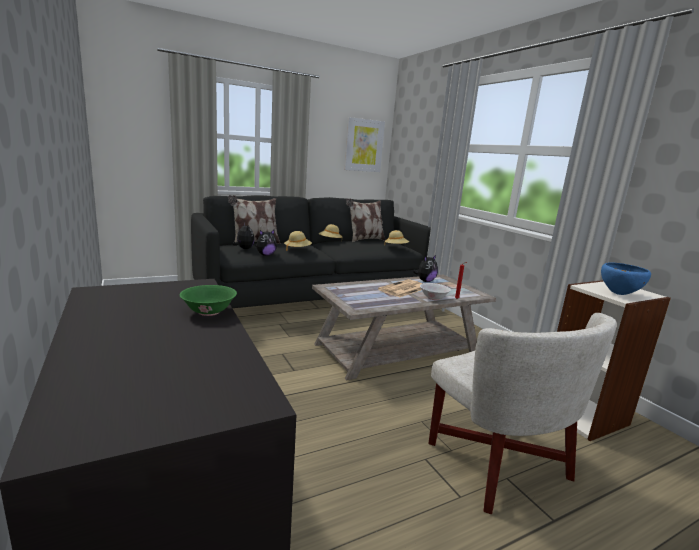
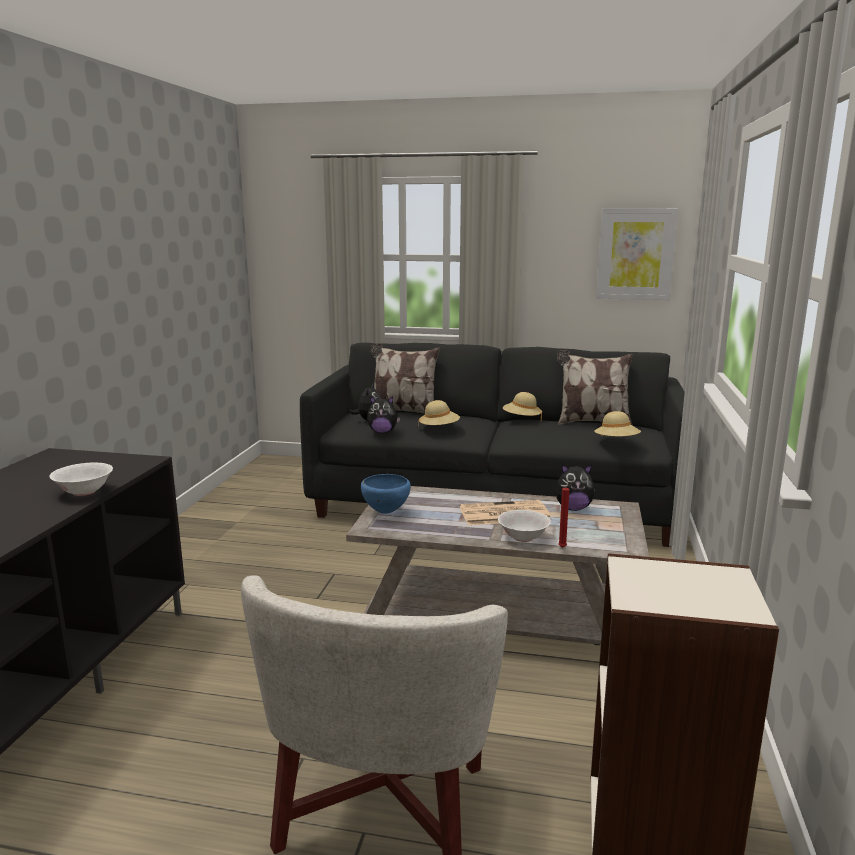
camera: 40 degrees right, 0 degrees up
green bowl [180,285,237,316] -> white bowl [49,463,113,496]
blue bowl [601,263,651,295] -> blue bowl moved to [361,474,411,514]

